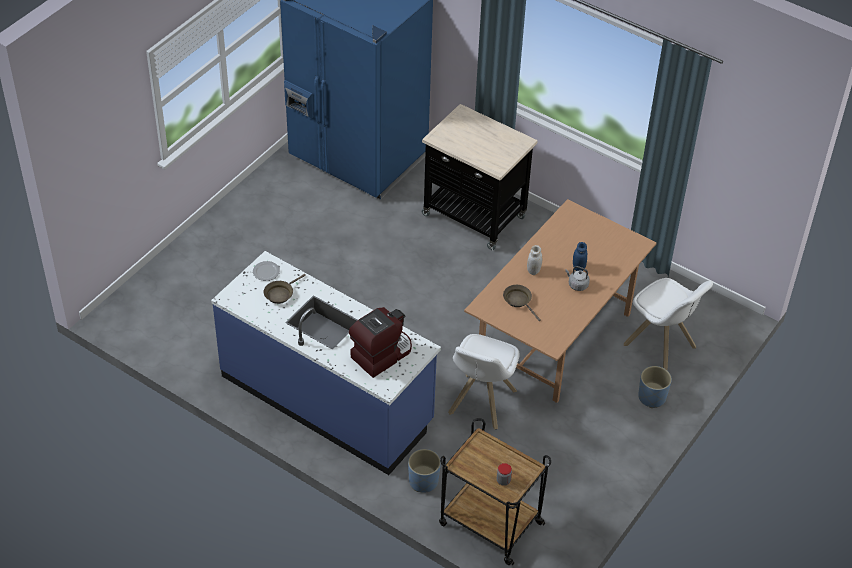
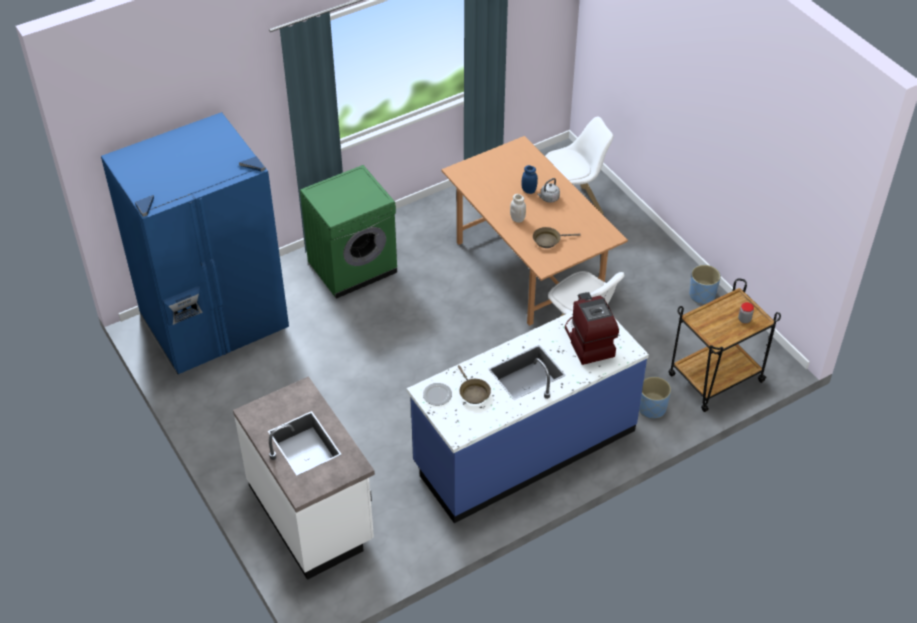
camera: 65 degrees left, 0 degrees up
black cart [422,104,538,250] -> green washing machine [300,165,397,299]
blue planter [638,366,672,408] -> blue planter moved to [689,265,721,304]
none -> white counter [233,376,375,580]

